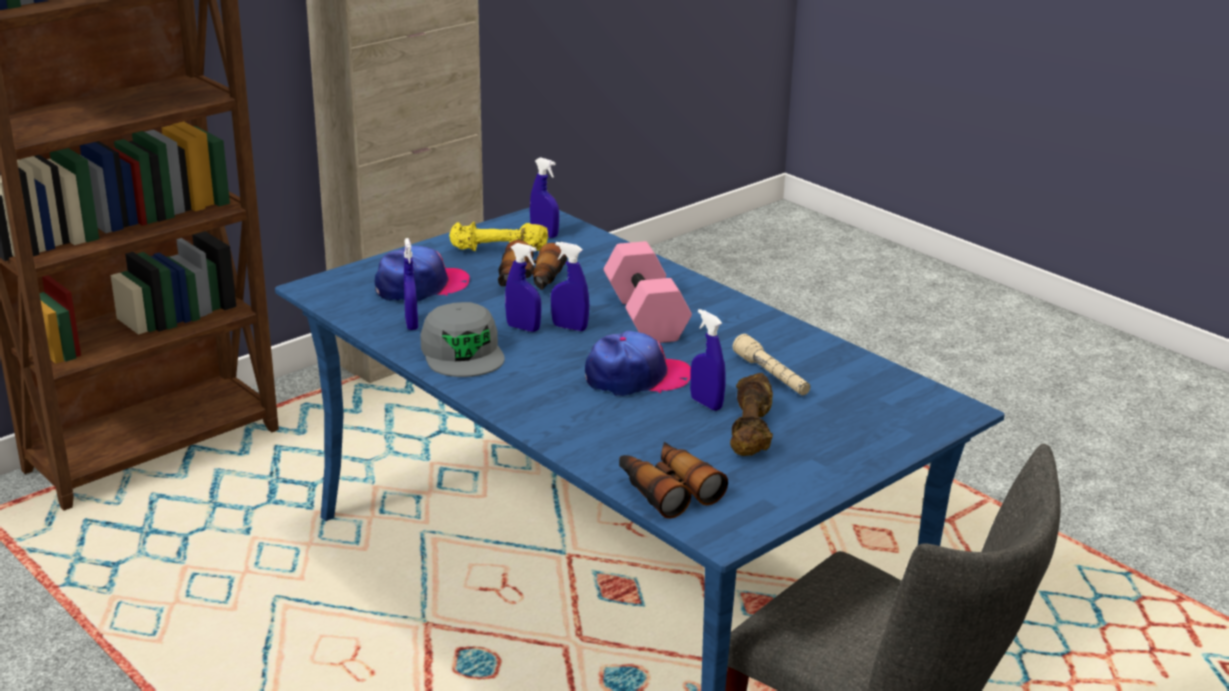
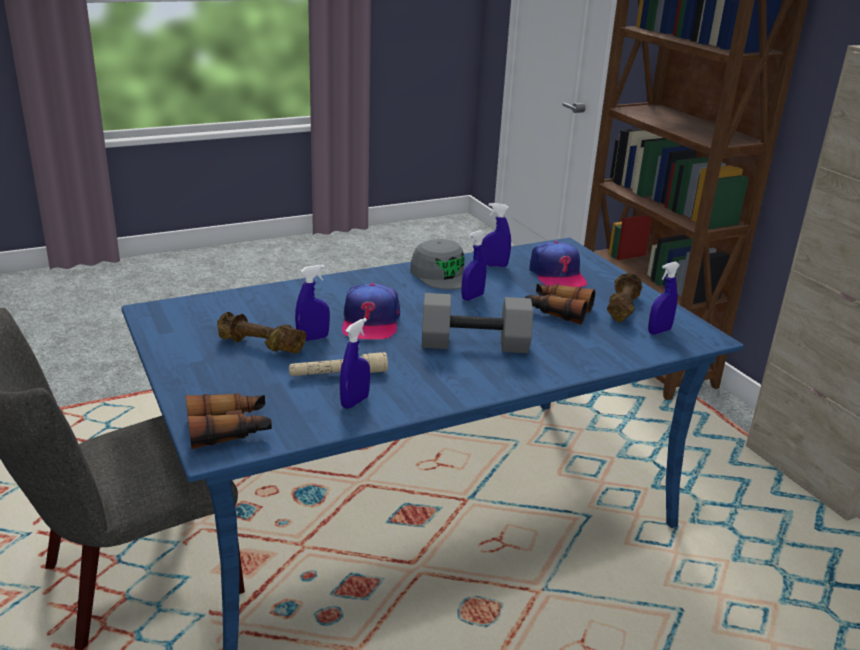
camera: 105 degrees right, 0 degrees up
grey cap [420,302,505,377] -> grey cap turned 120 degrees counterclockwise [410,239,465,290]
yellow dumbbell [449,222,549,251] -> brown dumbbell [607,273,642,323]
blue spray bottle [551,242,589,331] -> blue spray bottle moved to [340,318,370,409]
pink dumbbell [604,241,692,343] -> grey dumbbell [422,293,533,353]
binoculars [619,442,728,519] -> binoculars moved to [186,393,272,449]

